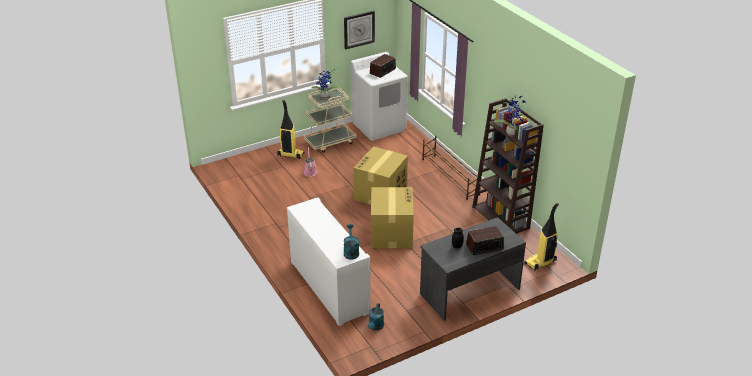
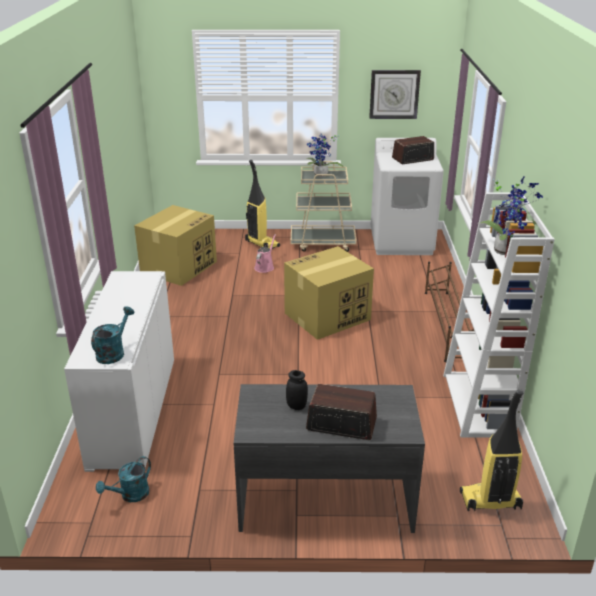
camera: 30 degrees right, 5 degrees down
cardboard box [371,187,414,248] -> cardboard box moved to [134,205,217,286]
brown bookcase [472,98,544,234] -> white bookcase [443,193,555,438]

